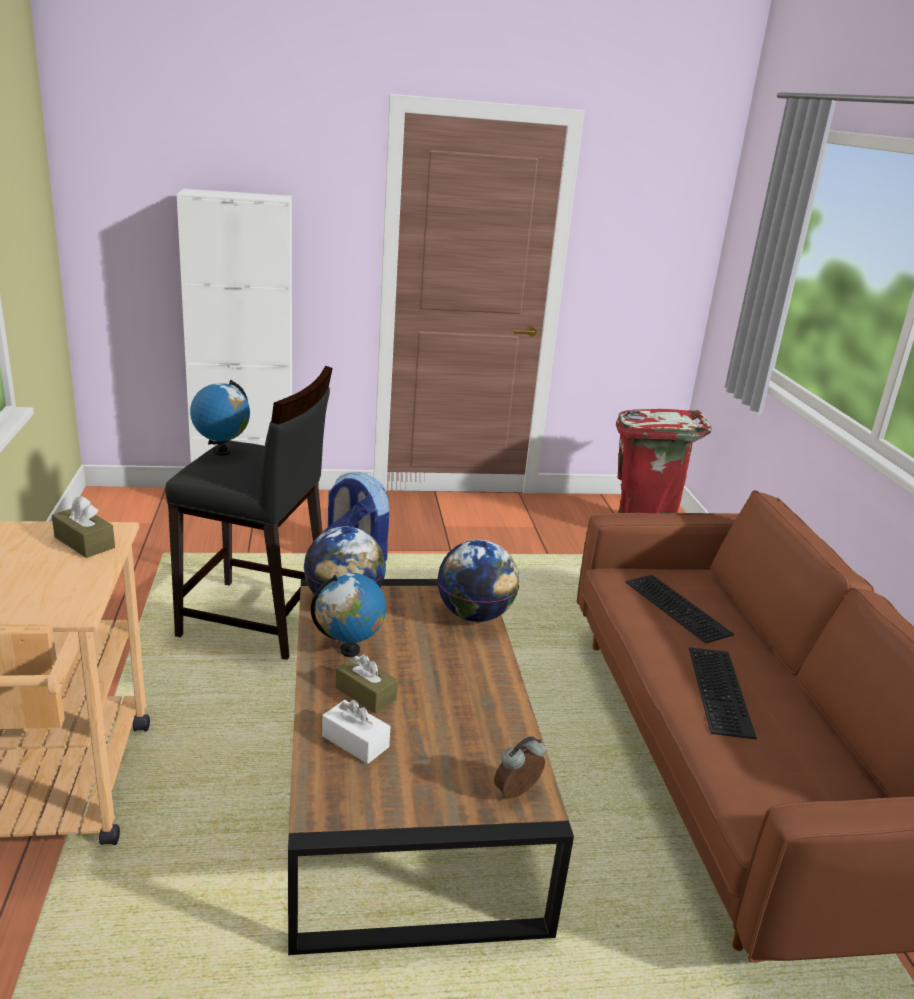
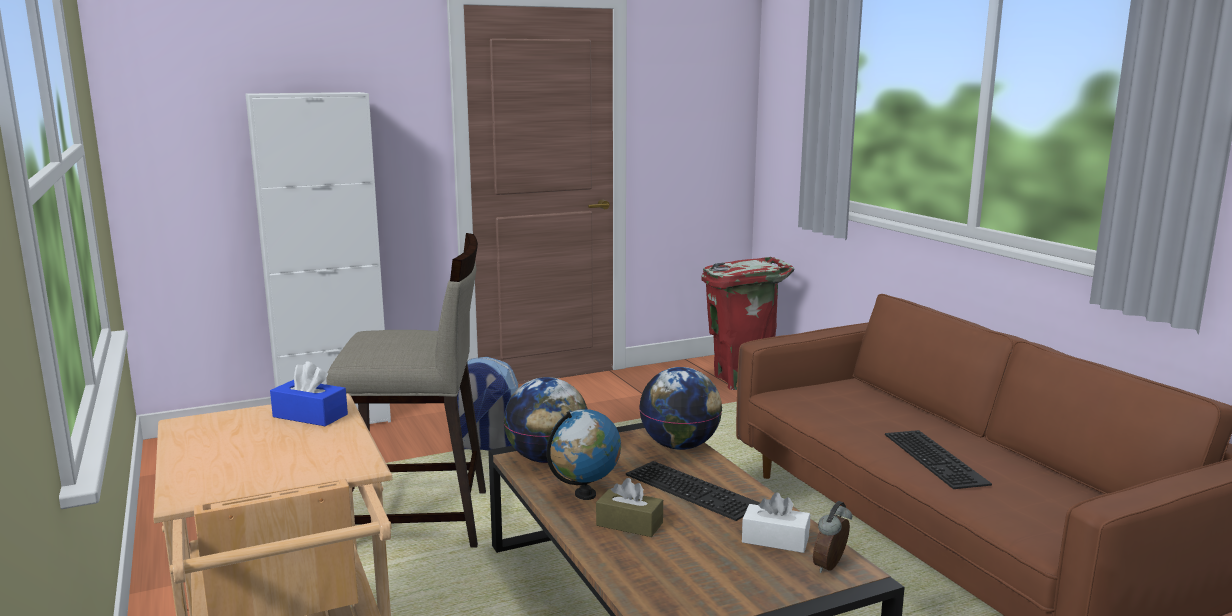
camera: 15 degrees left, 10 degrees down
brown tissue box [52,496,115,558] -> blue tissue box [270,361,348,426]
black stool [165,366,333,660] -> beige stool [326,233,486,548]
globe [190,380,250,456] -> none
white tissue box [322,700,390,764] -> white tissue box moved to [742,492,810,553]
keyboard [625,575,734,643] -> keyboard moved to [626,461,760,521]

